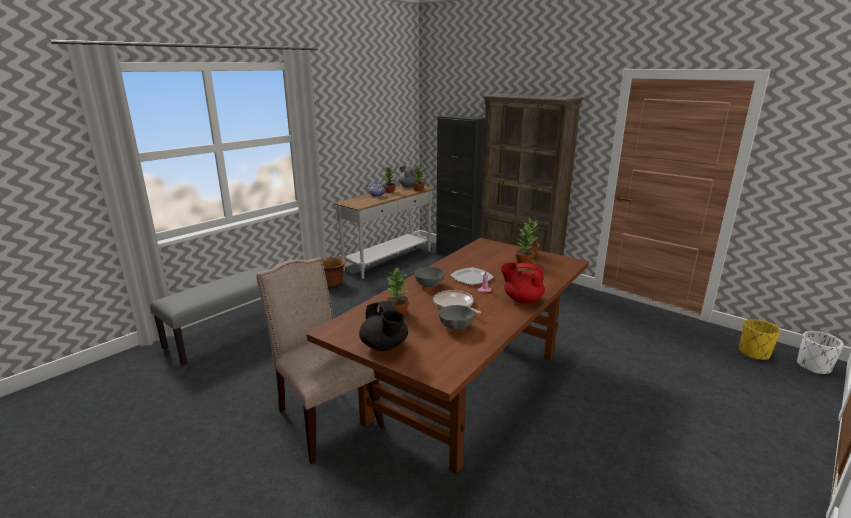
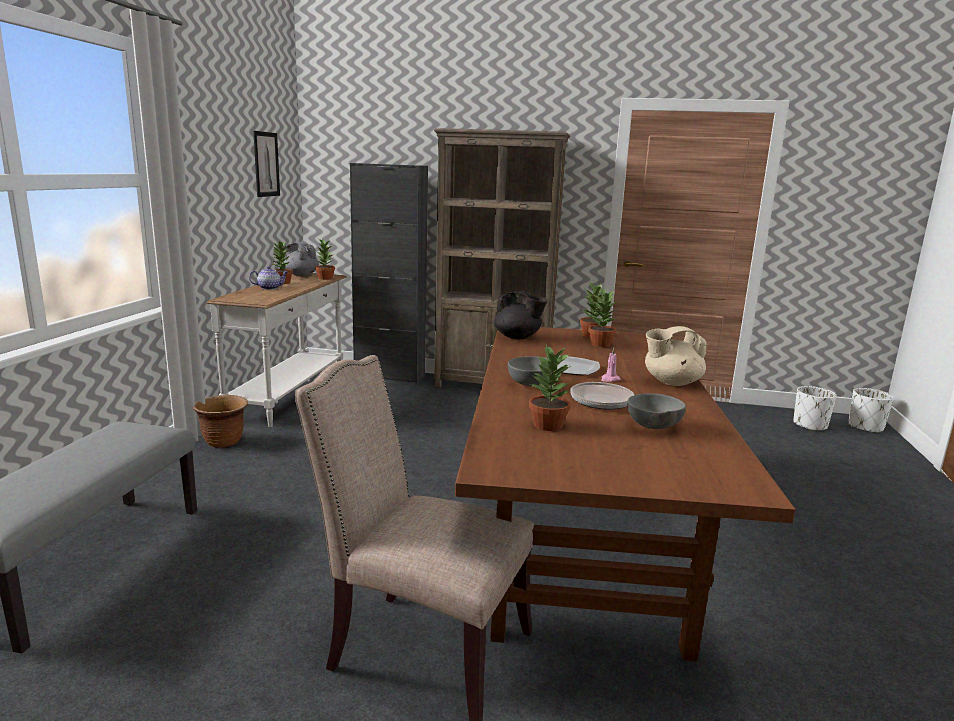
camera: 30 degrees left, 5 degrees down
black teapot [359,301,408,351] -> black teapot moved to [494,291,547,339]
red teapot [501,262,545,303] -> beige teapot [645,326,707,386]
yellow planter [739,319,780,360] -> white planter [793,386,837,431]
none -> picture [253,131,280,197]

